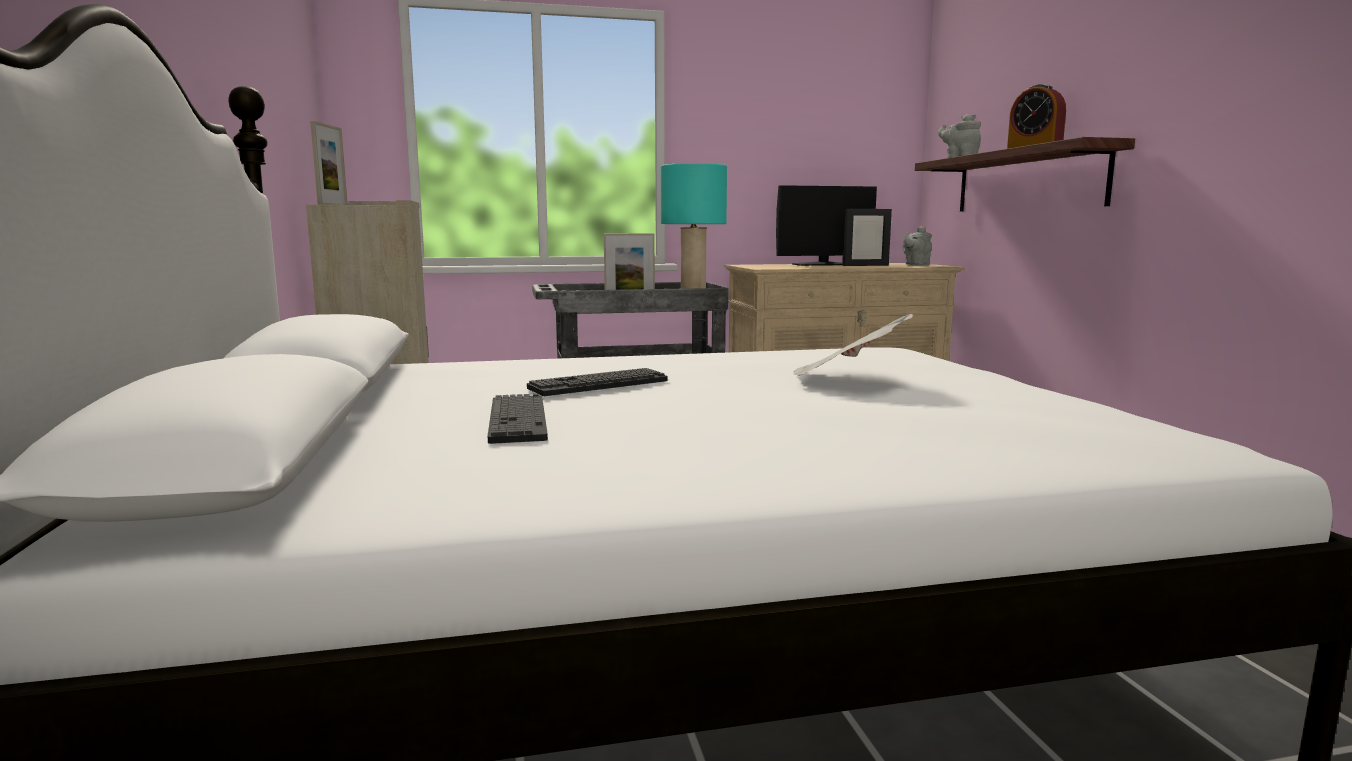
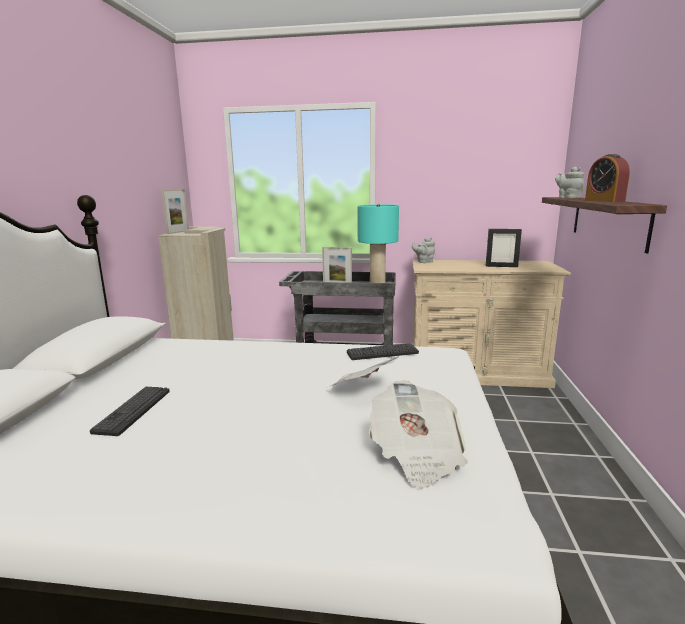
camera: 20 degrees right, 5 degrees up
keyboard [527,368,667,396] -> keyboard moved to [347,343,419,360]
monitor [776,185,877,266] -> none
grey teapot [902,226,932,266] -> grey teapot moved to [412,238,435,263]
none -> newspaper [369,381,468,489]

